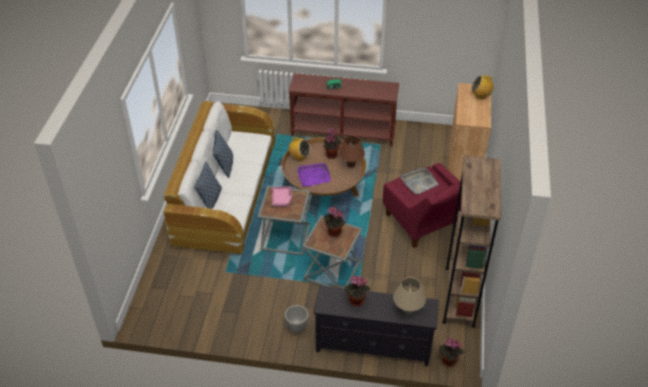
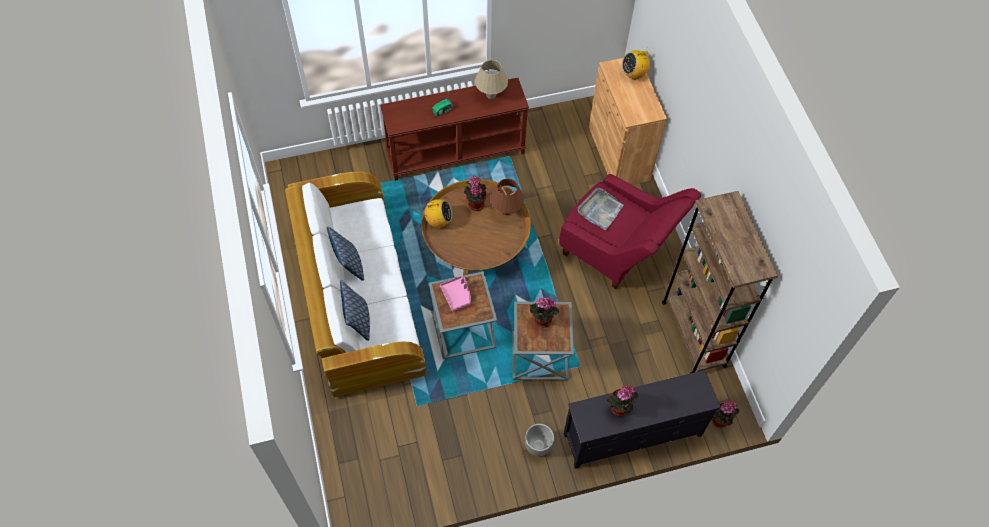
camera: 25 degrees left, 15 degrees up
purple tray [297,163,331,186] -> none
beige table lamp [393,277,426,314] -> beige table lamp moved to [475,60,508,99]

